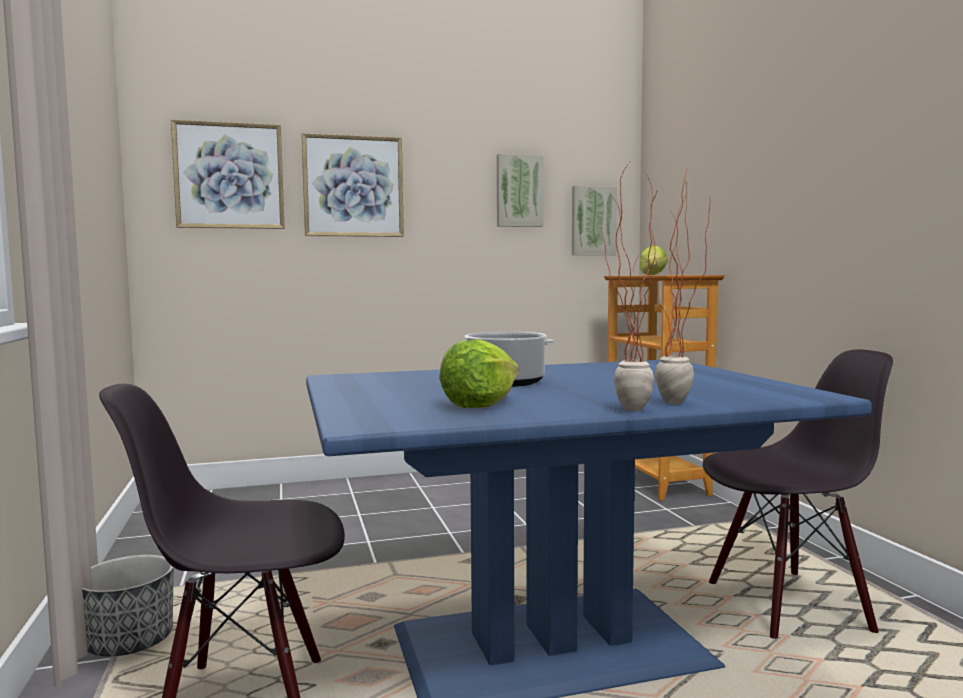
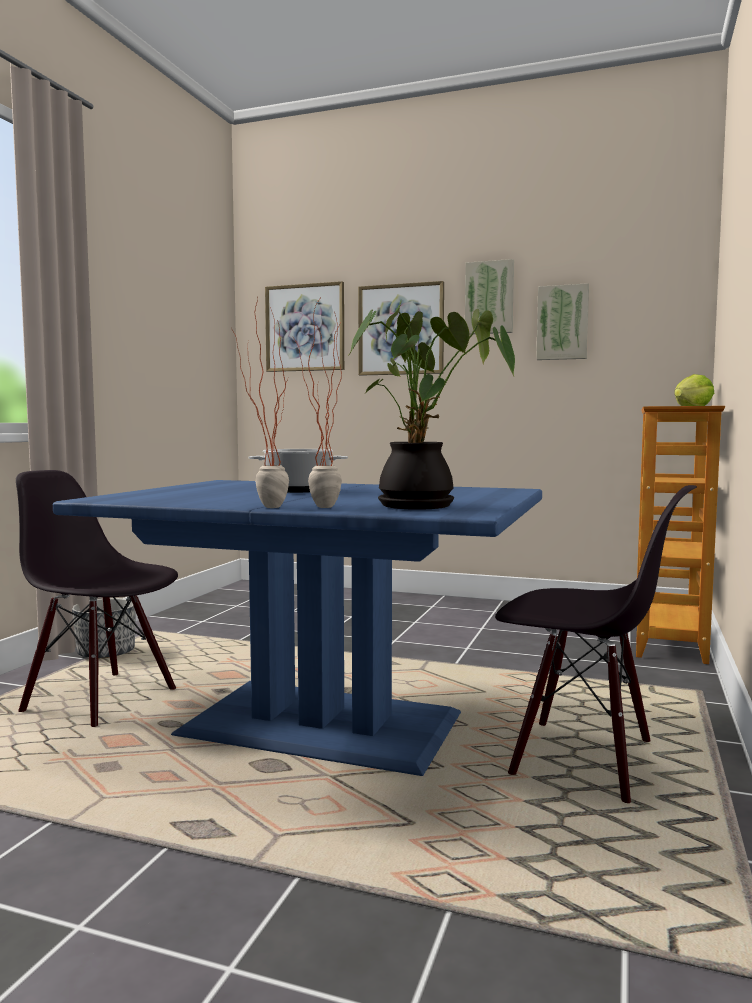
camera: 35 degrees right, 0 degrees up
lettuce [439,339,519,408] -> none
picture [572,186,617,255] -> picture moved to [465,259,514,335]
none -> potted plant [348,300,515,510]

